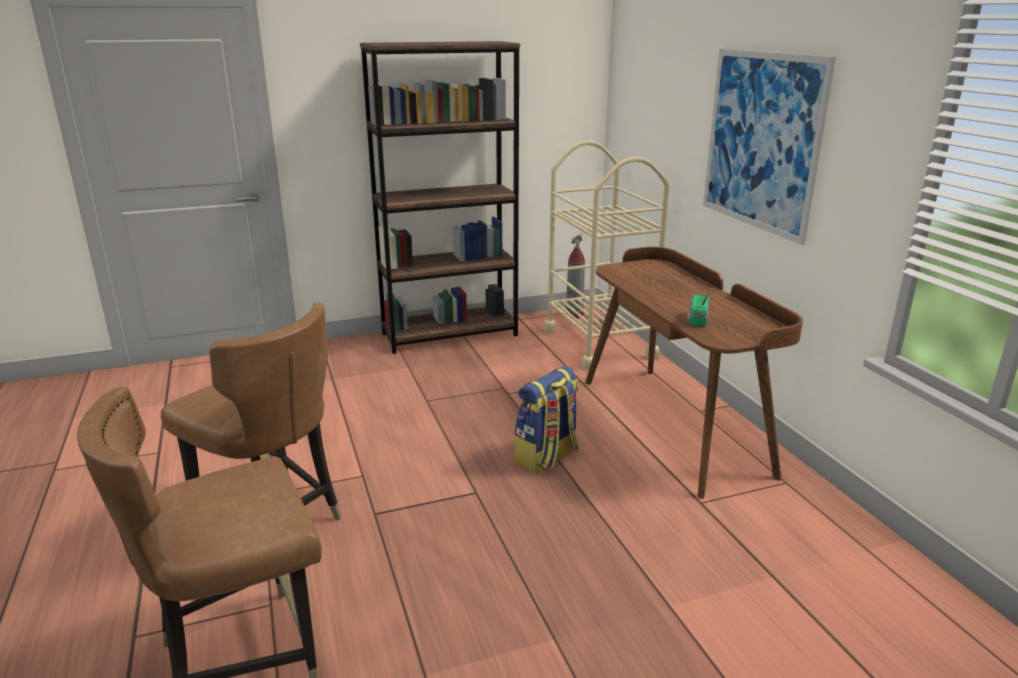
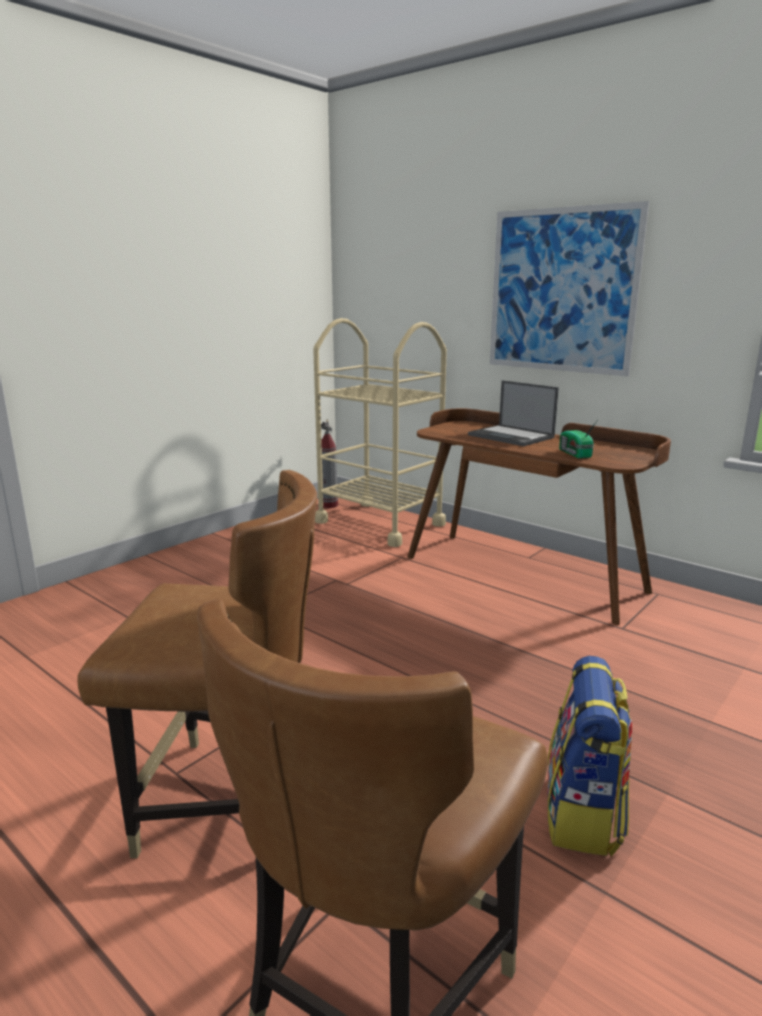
camera: 30 degrees left, 5 degrees down
brown bookcase [360,41,520,354] -> none
backpack [514,366,579,474] -> backpack moved to [547,656,632,856]
none -> laptop [468,380,559,446]

